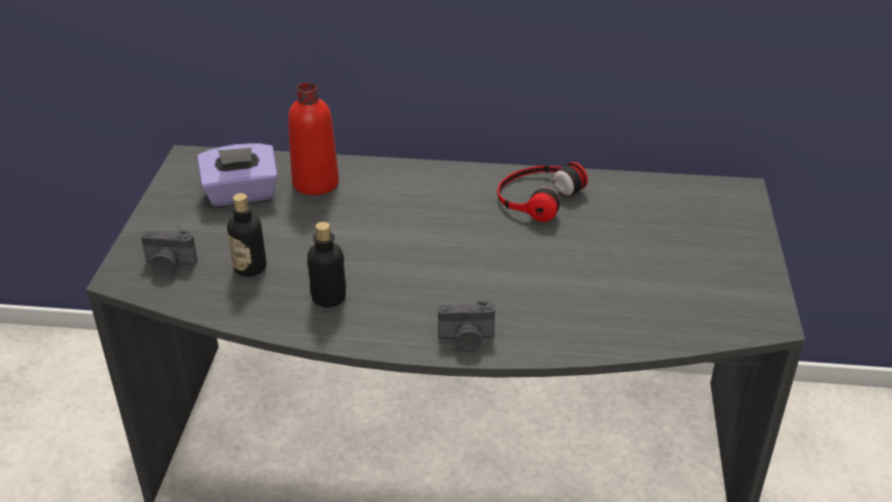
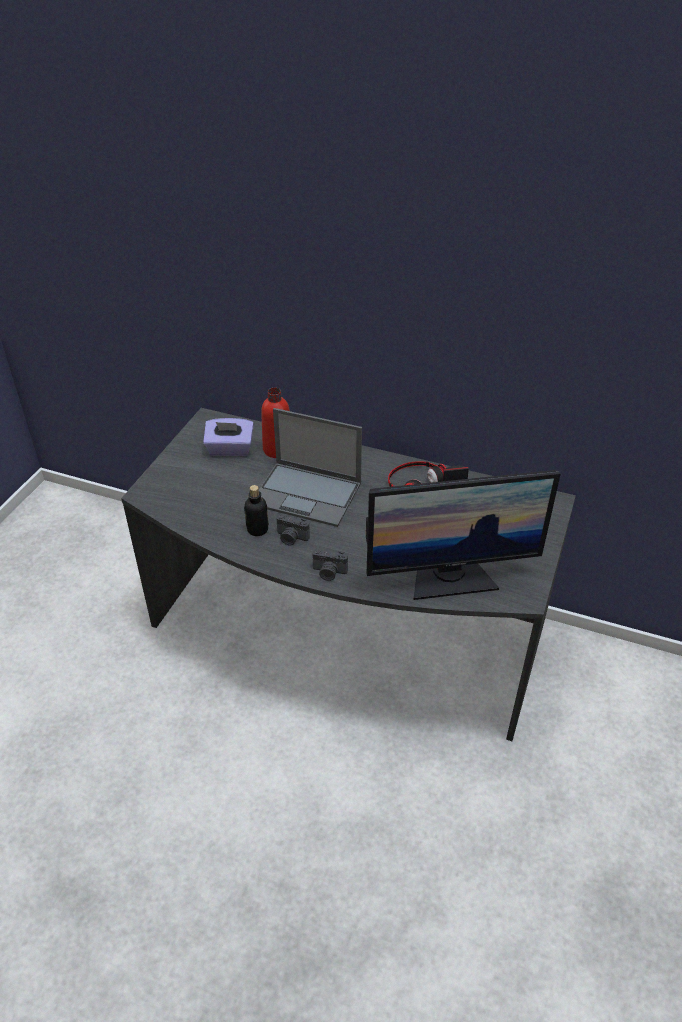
camera: 15 degrees right, 5 degrees up
camera [141,230,198,275] -> camera moved to [277,514,310,546]
bottle [227,193,266,277] -> none
none -> laptop [259,408,362,527]
none -> monitor [366,465,561,600]

